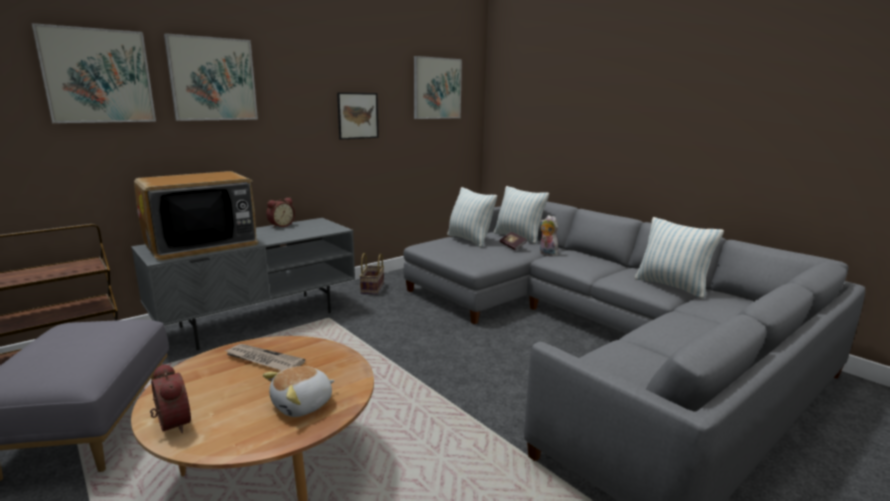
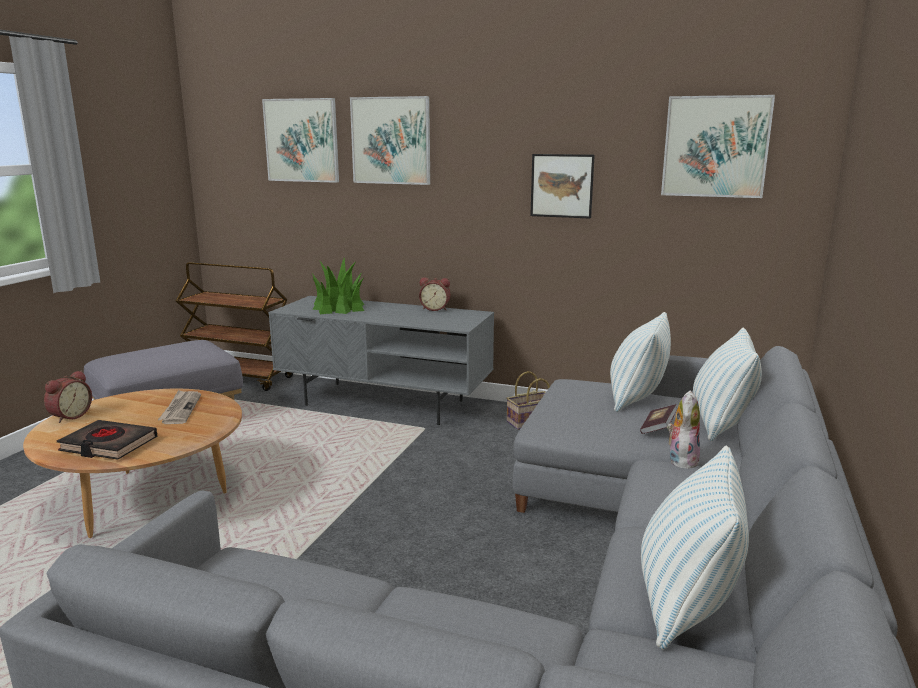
camera: 60 degrees right, 0 degrees up
television [134,171,259,261] -> potted plant [313,257,364,314]
plush toy [263,366,335,417] -> black book [57,420,157,460]

